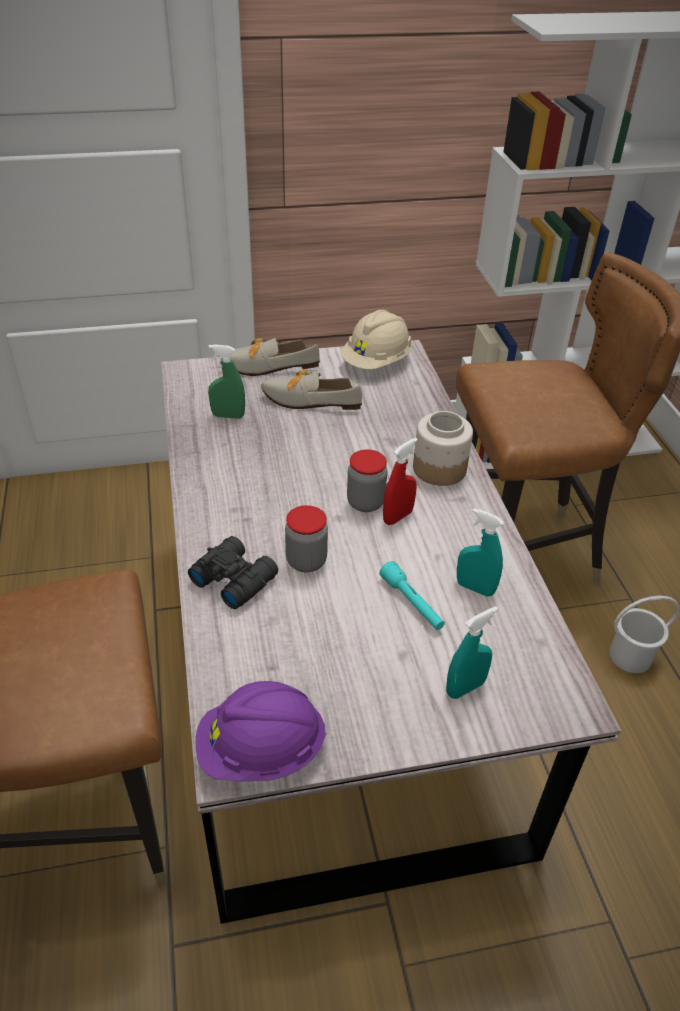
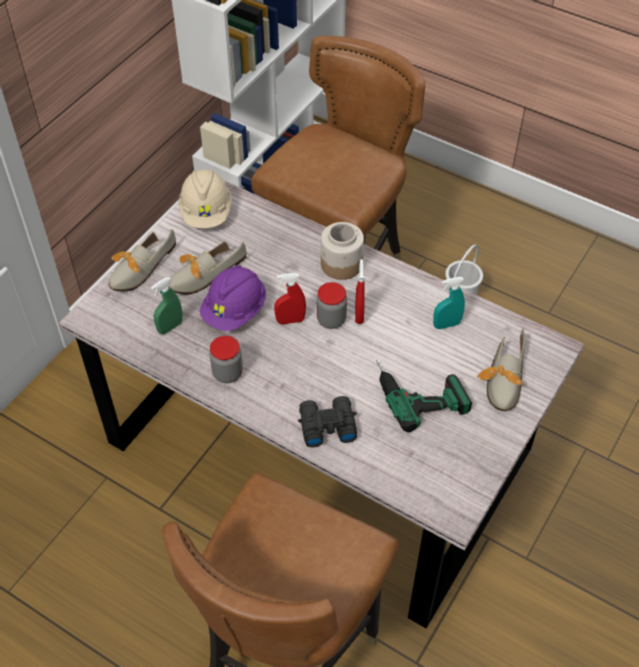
camera: 45 degrees left, 10 degrees up
purple hard hat [195,681,327,782] -> purple hard hat moved to [200,266,266,331]
jar [285,505,328,572] -> jar moved to [209,336,243,383]
turquoise flashlight [380,561,445,630] -> none
turquoise spray bottle [446,606,498,699] -> shoe [477,328,525,411]
none -> red spray bottle [274,273,306,324]
none -> power drill [376,360,472,432]

